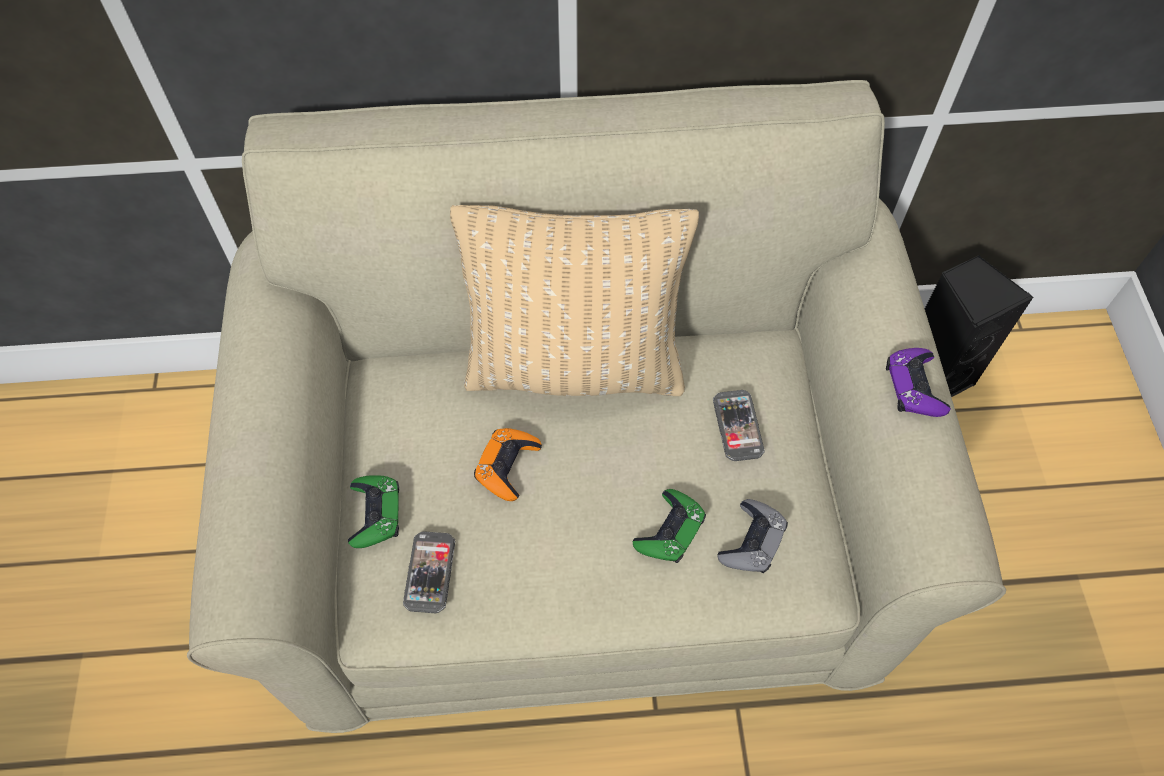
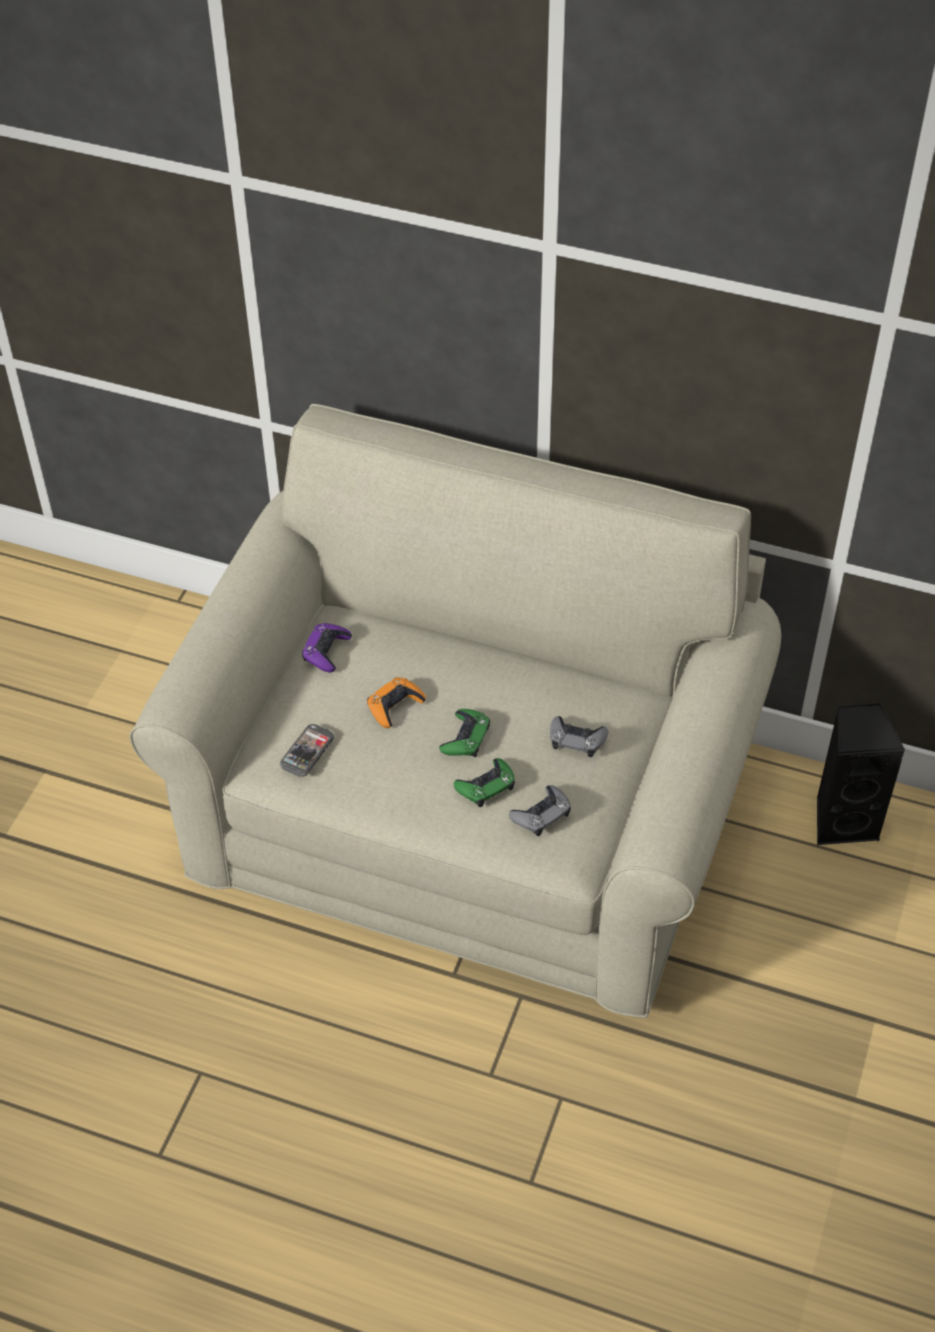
camera: 25 degrees right, 10 degrees down
green game controller [348,475,399,548] -> green game controller moved to [439,709,490,757]
beige pillow [450,205,699,396] -> none
phone [713,390,765,461] -> grey game controller [550,716,608,757]
purple game controller [886,348,951,417] -> purple game controller moved to [302,623,352,672]

